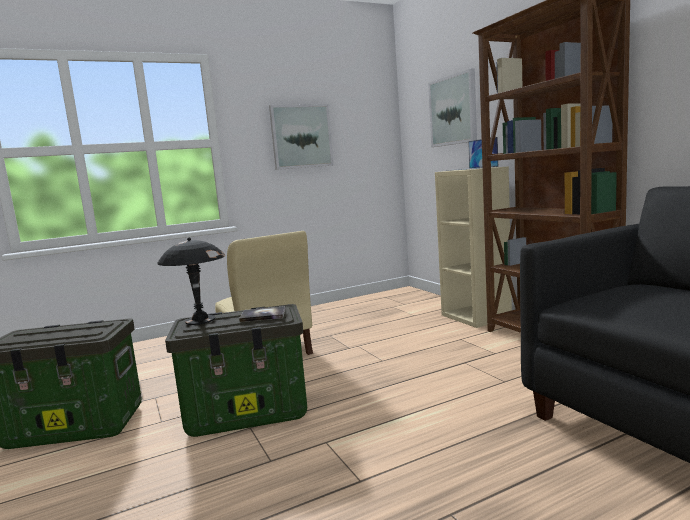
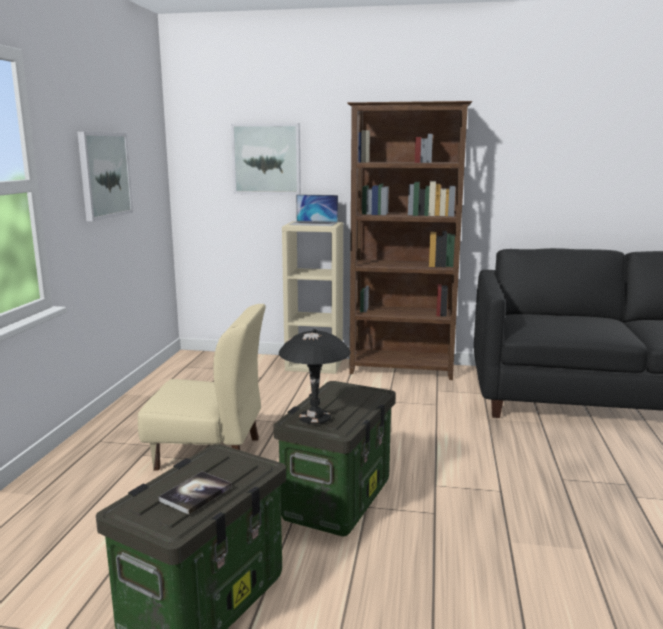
camera: 55 degrees left, 5 degrees up
book [239,306,286,322] -> book moved to [159,471,232,515]

